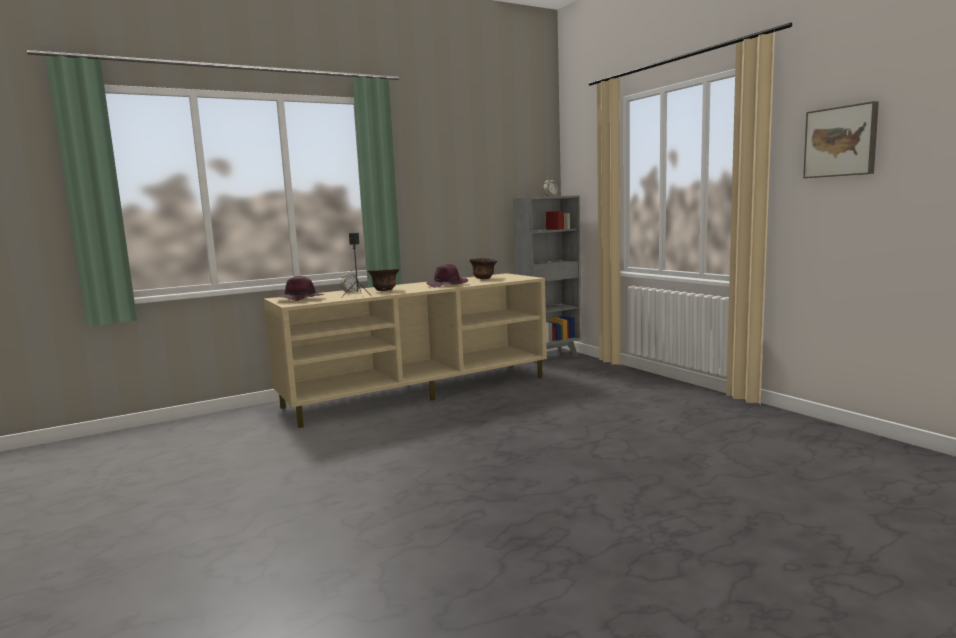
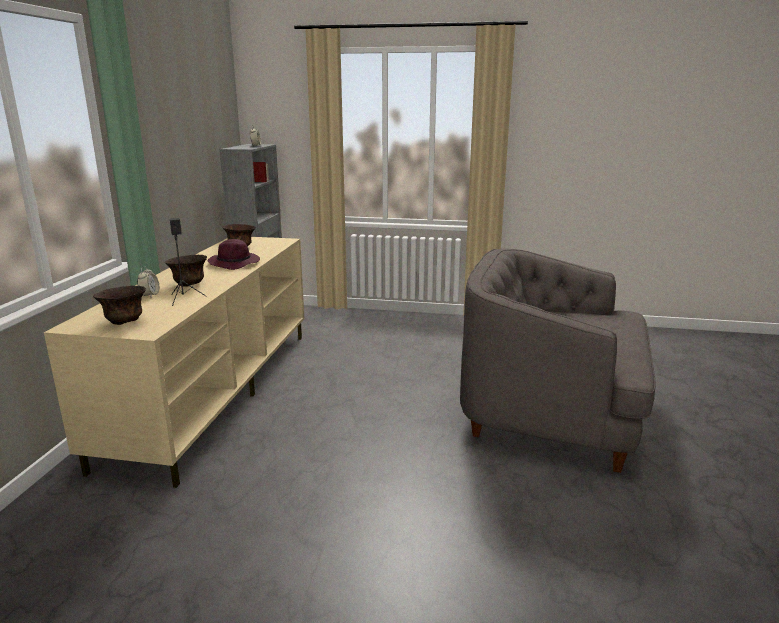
camera: 50 degrees left, 10 degrees up
purple hat [275,276,325,301] -> brown bowl [93,286,146,325]
picture [803,101,879,178] -> none
none -> grey armchair [460,249,656,473]

